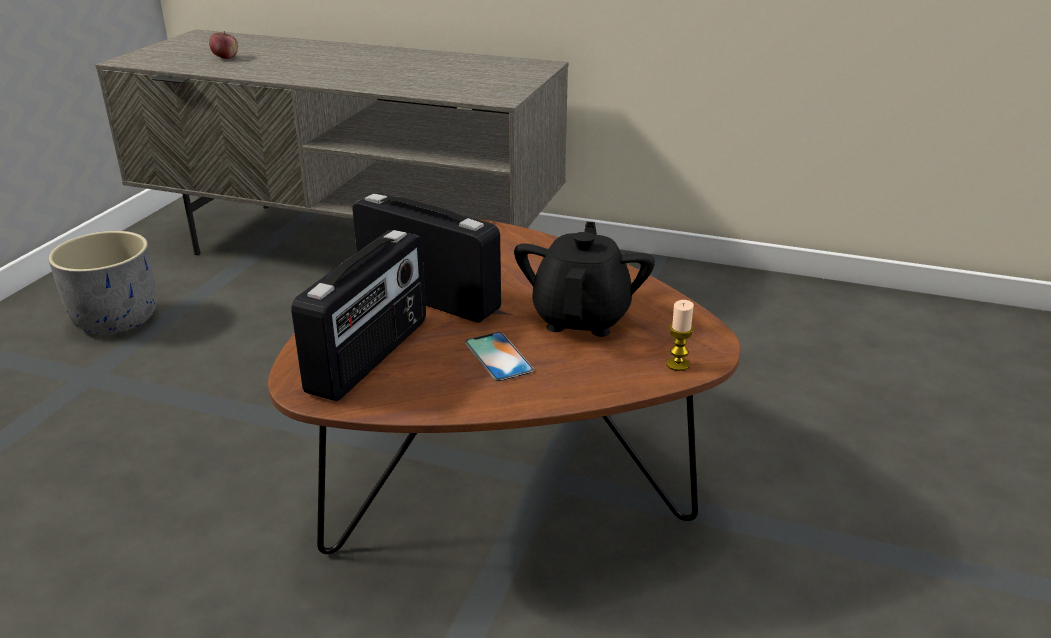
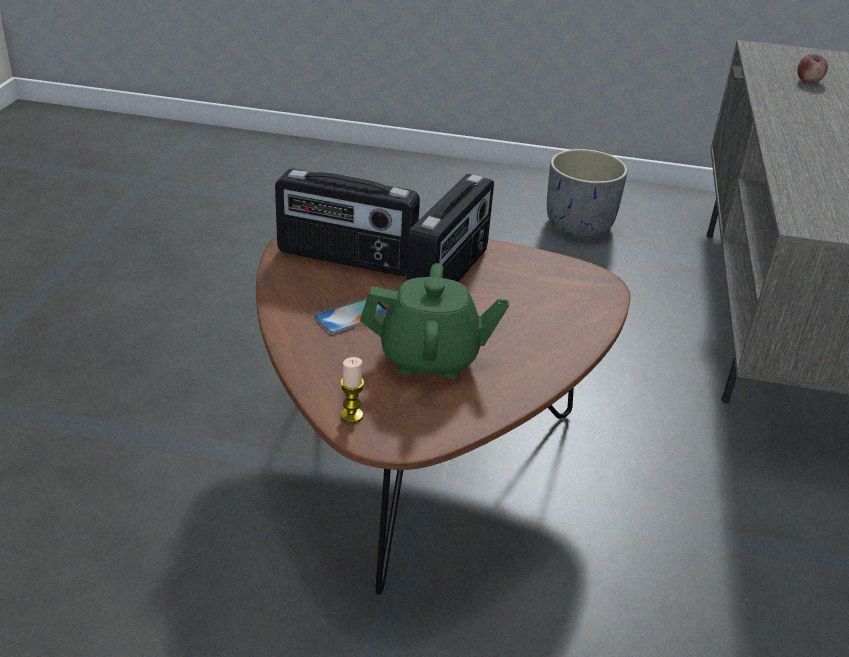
camera: 80 degrees right, 5 degrees up
black teapot [514,221,655,337] -> green teapot [360,263,509,379]

